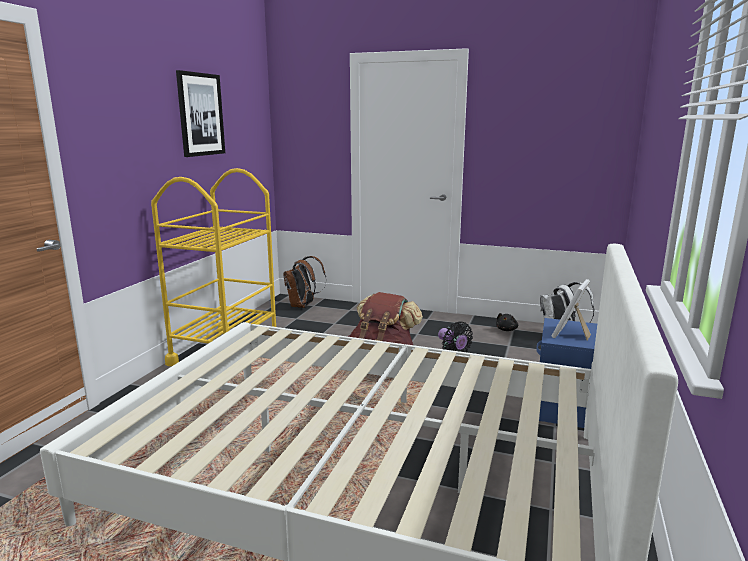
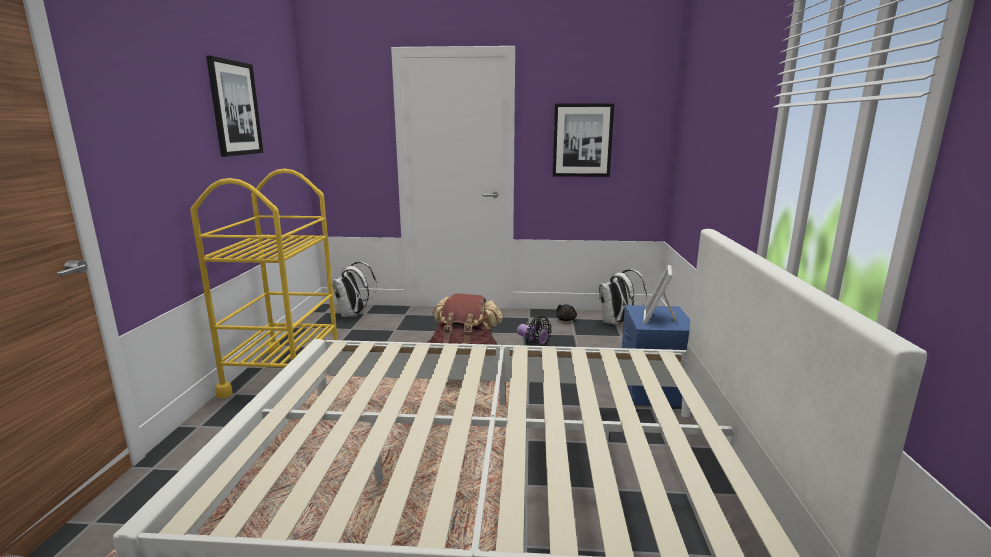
camera: 15 degrees left, 0 degrees up
brown backpack [283,256,326,308] -> white backpack [332,261,377,317]
none -> picture [553,103,614,177]

